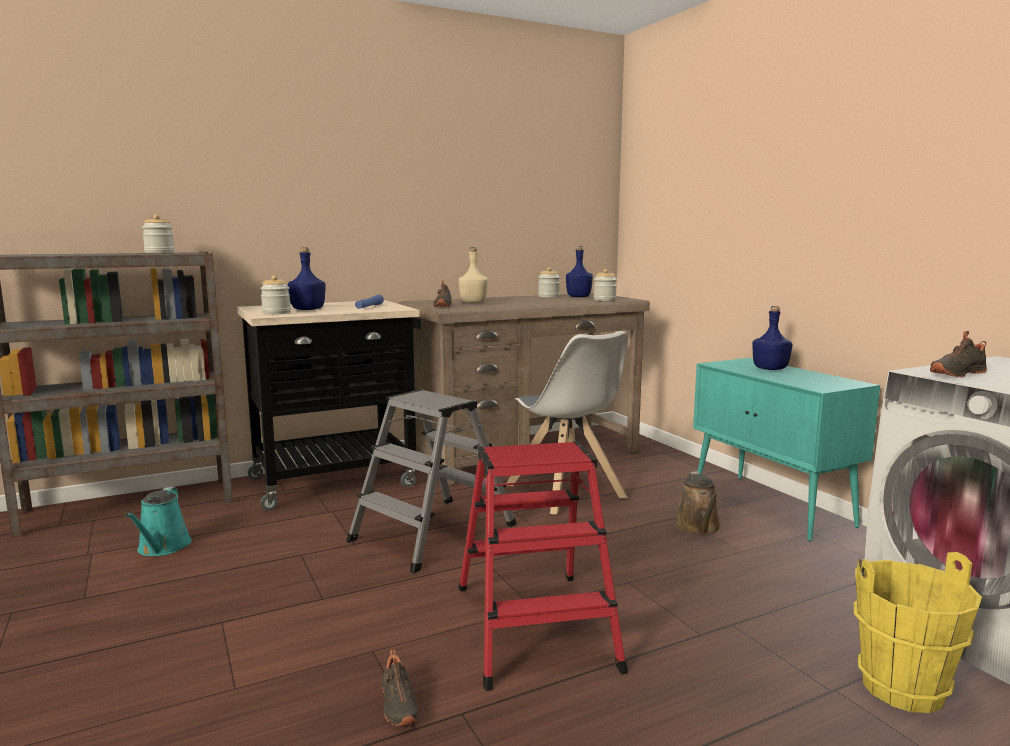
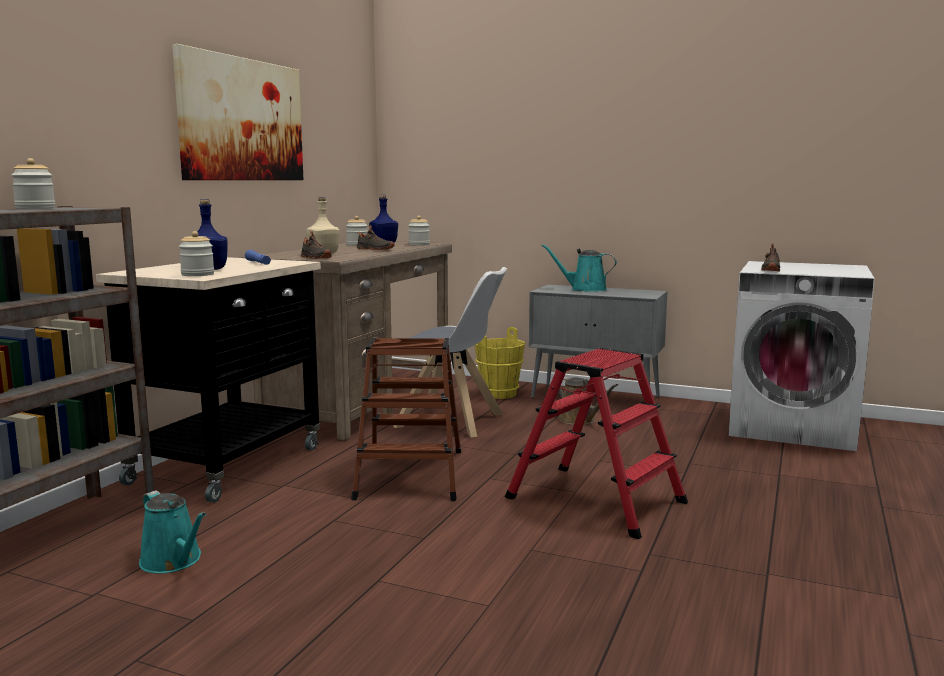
camera: 40 degrees left, 0 degrees up
grey step ladder [346,389,517,573] -> brown step ladder [351,338,461,501]
black shoe [382,649,419,726] -> black shoe moved to [357,225,394,250]
turquoise cabinet [693,358,880,541] -> grey cabinet [529,285,668,398]
blue bottle [752,306,793,370] -> turquoise watering can [541,244,617,292]
yellow bucket [854,552,982,713] -> yellow bucket moved to [475,327,525,399]
none -> picture [172,44,303,180]

